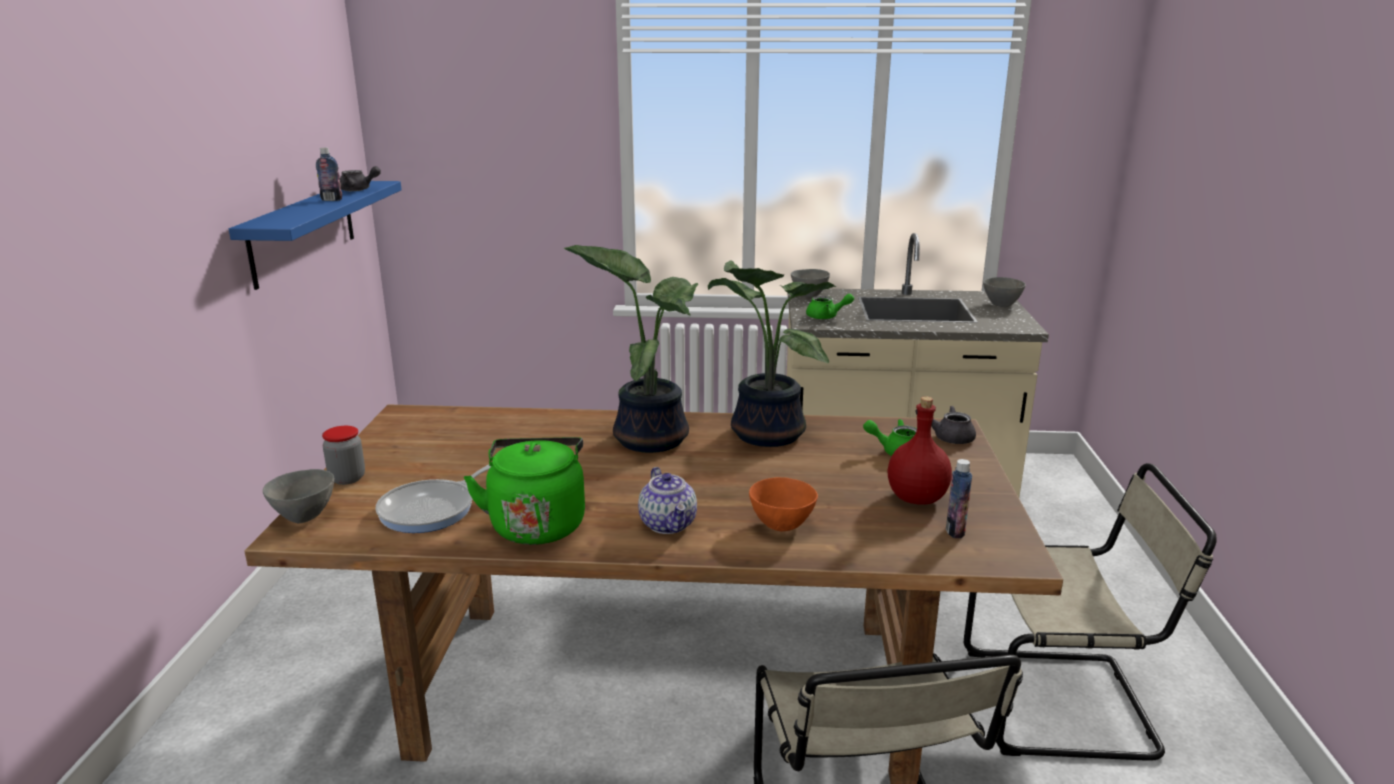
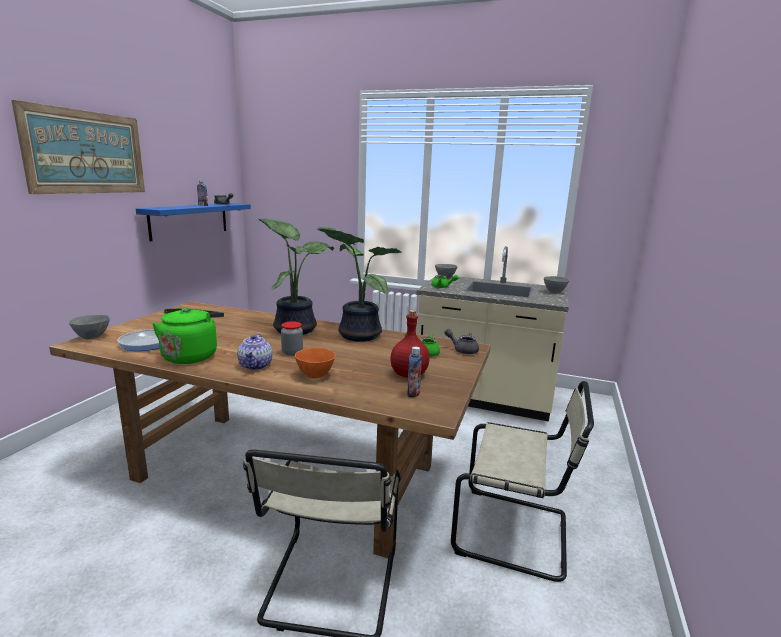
camera: 15 degrees right, 5 degrees down
jar [322,426,365,485] -> jar moved to [281,321,303,356]
none -> picture [11,100,145,194]

